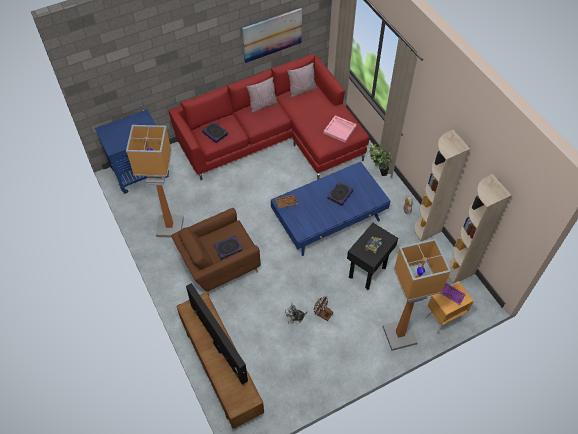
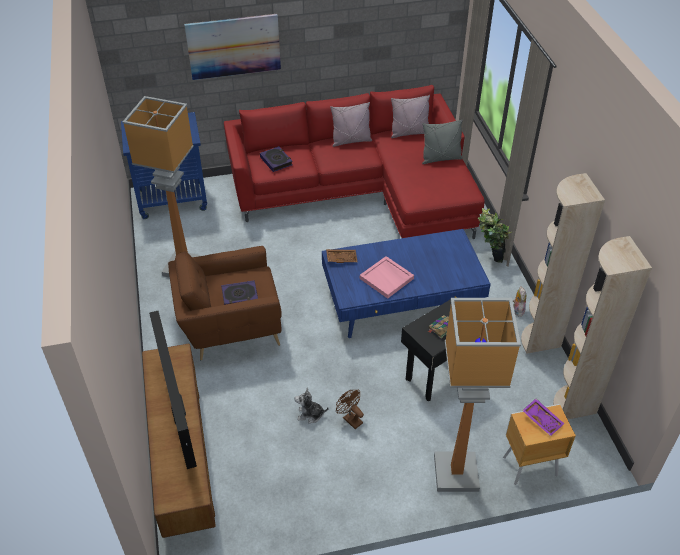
camera: 15 degrees right, 10 degrees down
picture [242,8,302,63] -> picture moved to [184,14,281,80]
pink tray [323,115,357,143] -> pink tray moved to [360,256,414,299]
book [327,182,353,206] -> none
none -> grey pillow [422,119,463,164]

